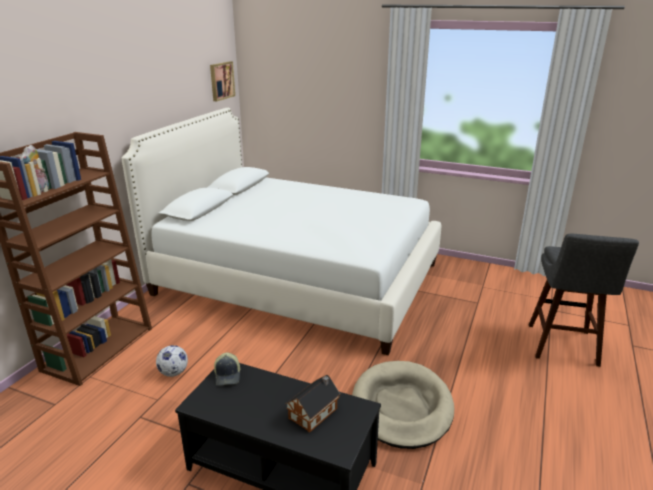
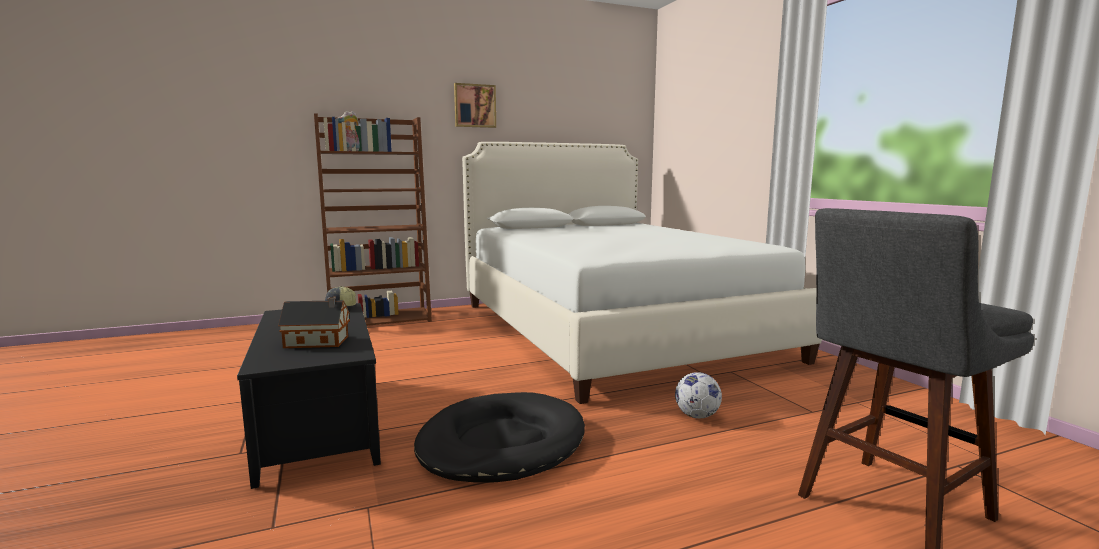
camera: 45 degrees right, 15 degrees down
football [156,345,188,377] -> football moved to [675,372,722,418]
picture [210,61,235,101] -> picture moved to [454,83,496,128]
beige dog bed [352,361,454,449] -> black dog bed [414,392,585,482]

